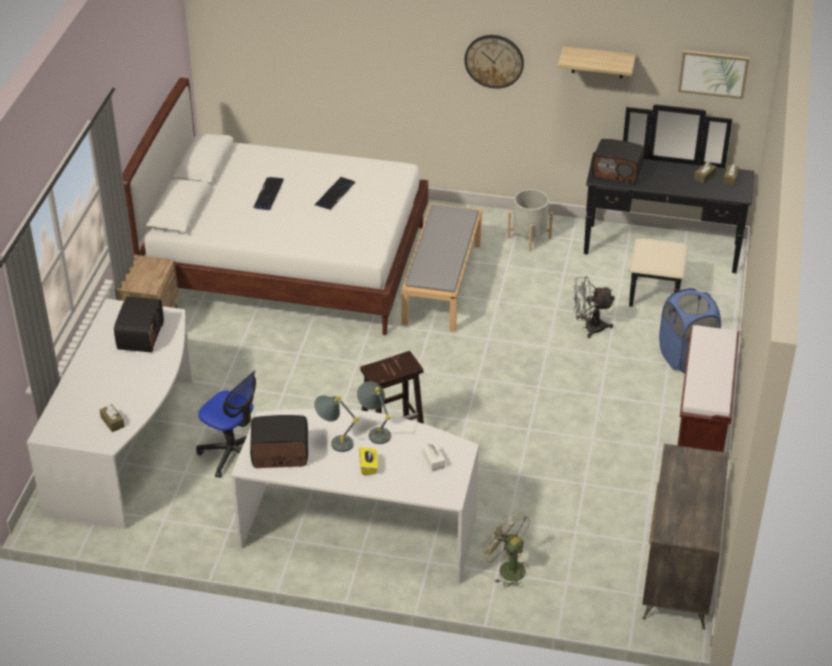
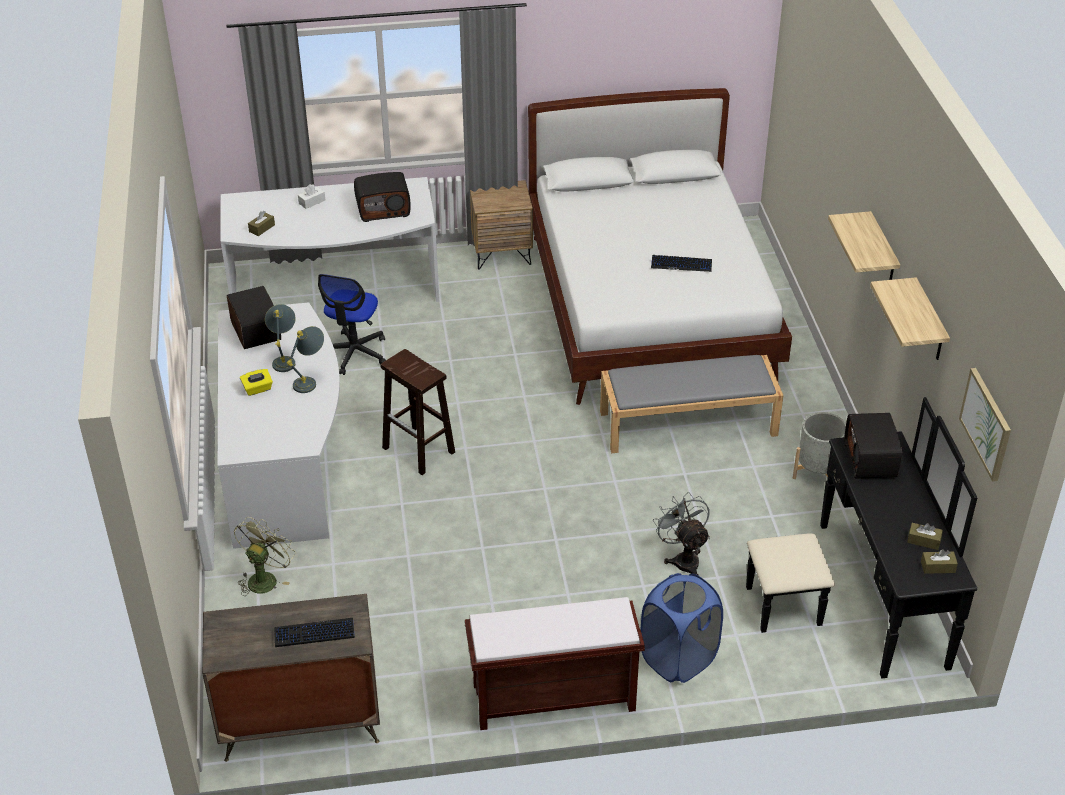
camera: 70 degrees right, 0 degrees up
keyboard [253,177,284,210] -> keyboard moved to [274,618,355,647]
white tissue box [423,443,445,472] -> white tissue box moved to [298,184,325,209]
wall clock [464,35,524,89] -> shelf [828,211,900,280]

